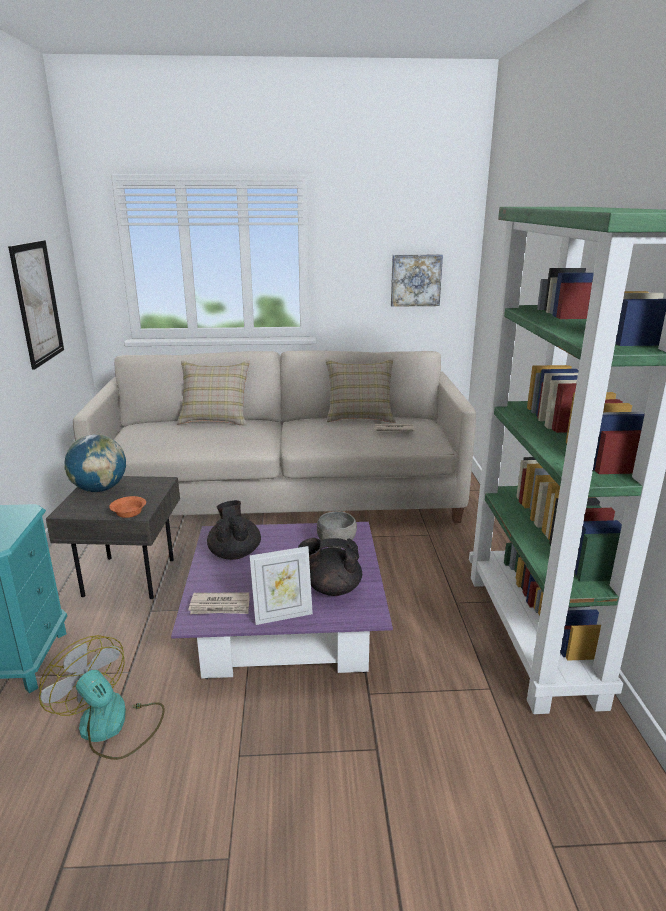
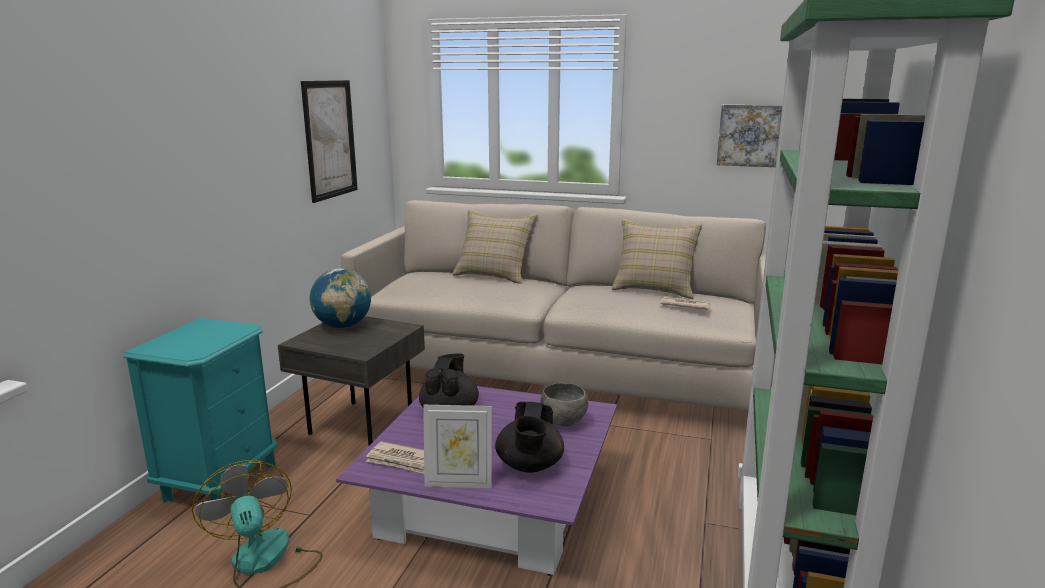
camera: 20 degrees right, 5 degrees down
orange bowl [109,496,146,518] -> none
black teapot [298,538,362,596] -> black teapot turned 105 degrees counterclockwise [495,401,564,473]

